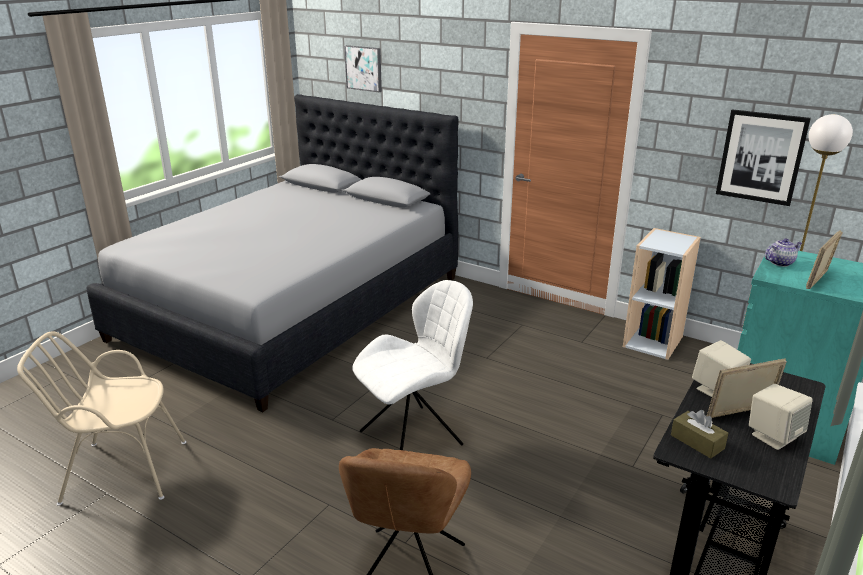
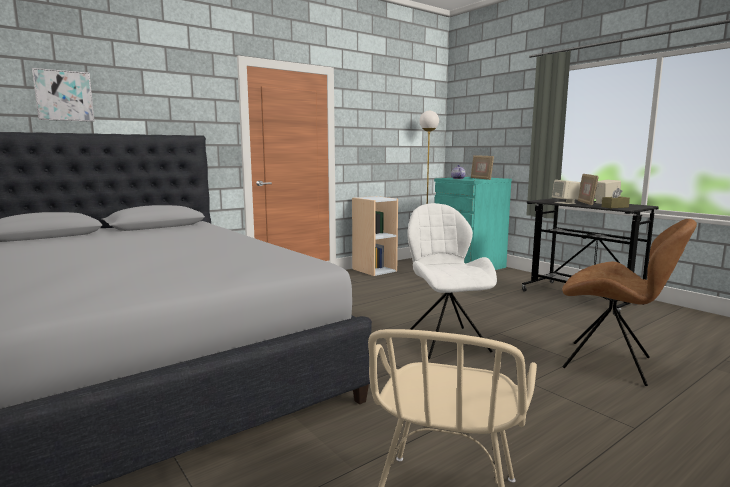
camera: 70 degrees left, 15 degrees down
picture [716,109,811,206] -> none

